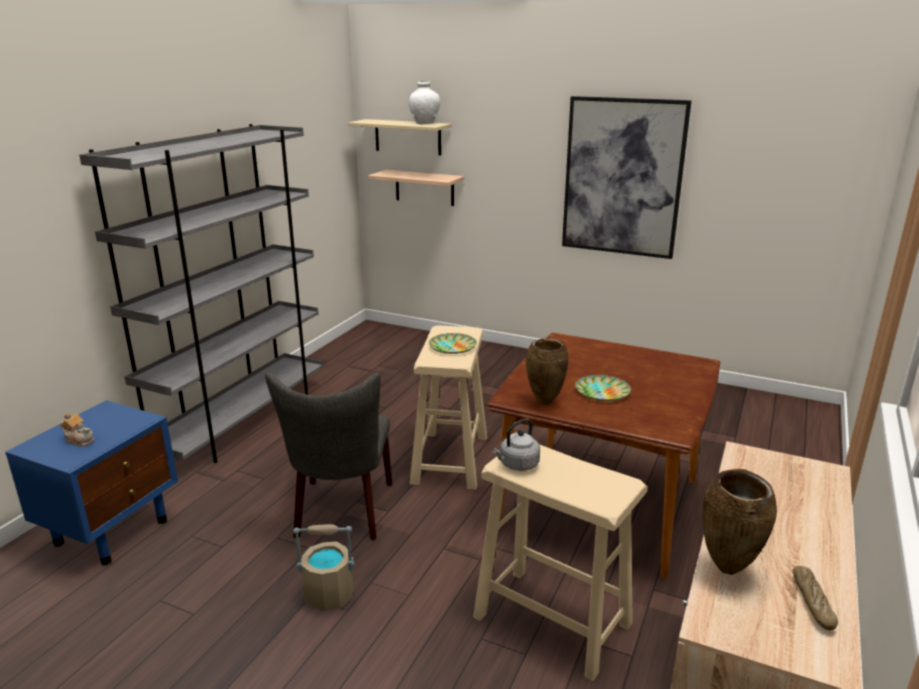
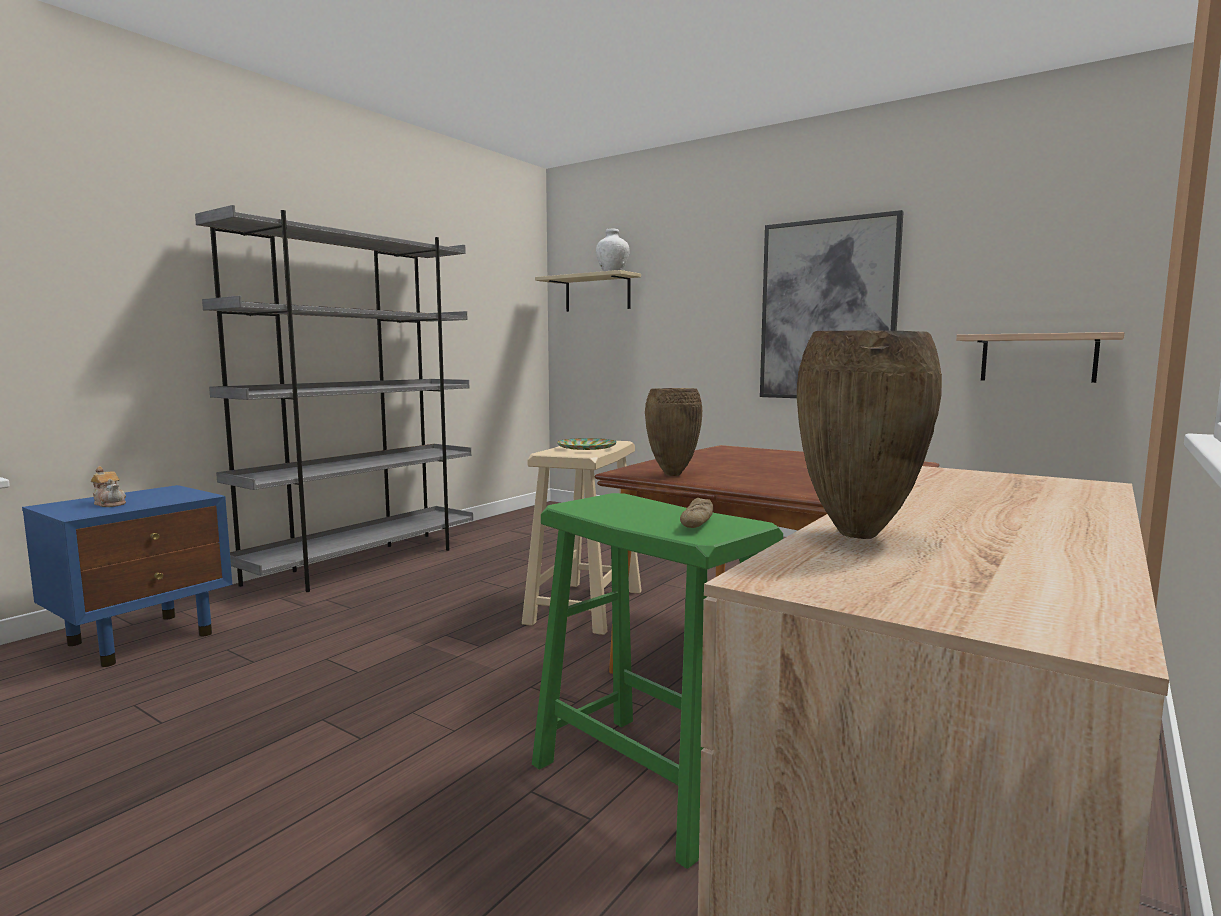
camera: 10 degrees right, 15 degrees down
grey chair [265,372,392,541] -> none
beige bucket [293,524,355,611] -> none
shelf [368,170,464,206] -> shelf moved to [956,332,1124,383]
beige stool [473,444,647,681] -> green stool [532,493,783,869]
grey kettle [492,419,540,471] -> none
plate [575,375,631,401] -> none
bread [793,566,838,631] -> bread moved to [680,498,713,528]

